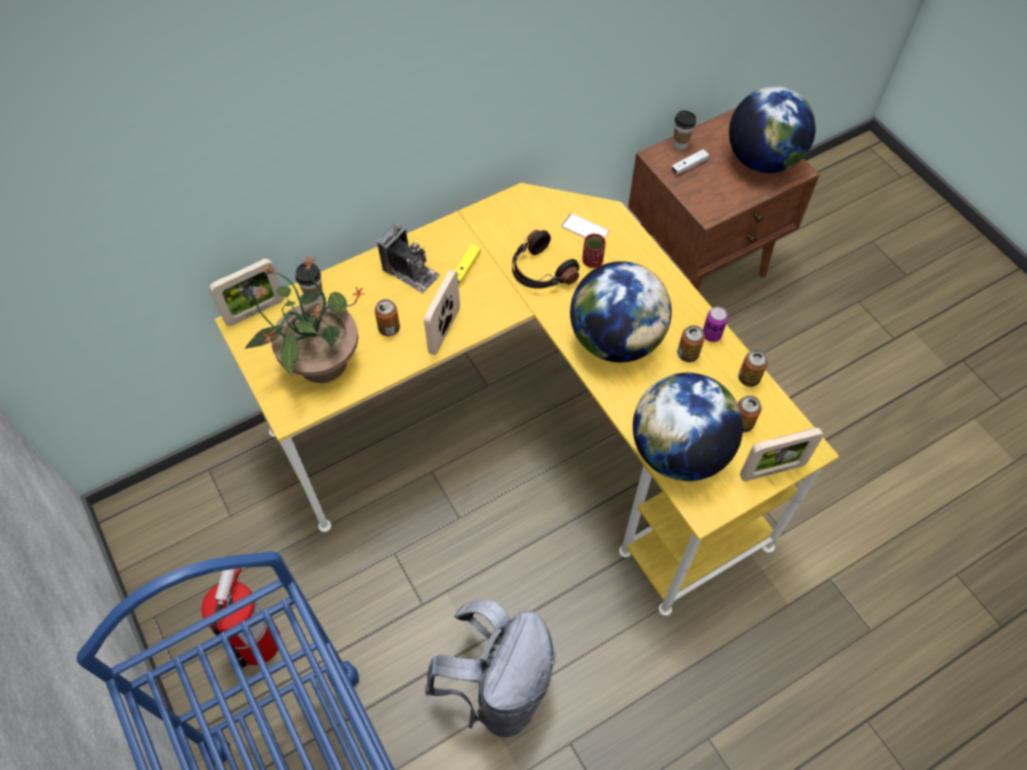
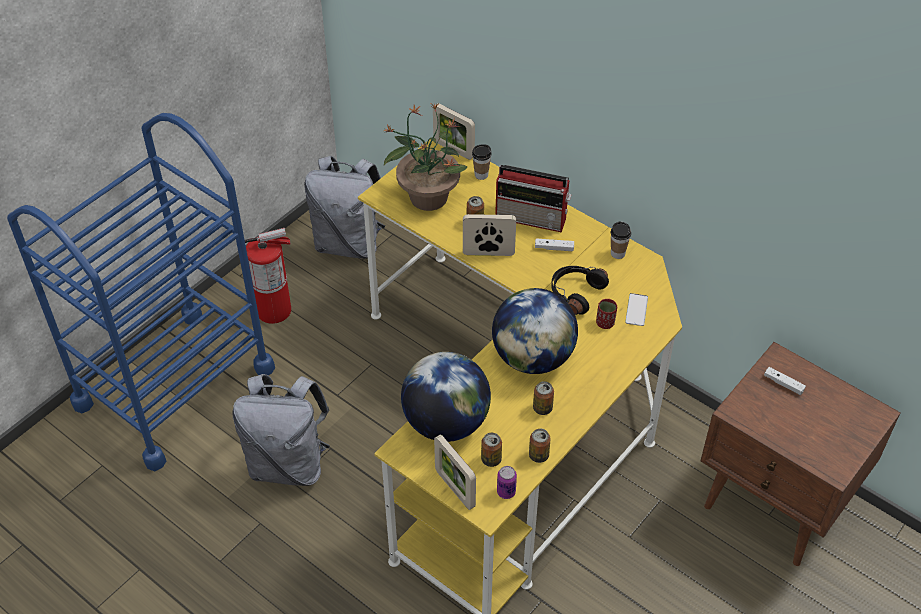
camera: 70 degrees right, 10 degrees down
camera [377,224,440,294] -> radio [495,165,571,233]
yellow game controller [455,245,481,284] -> white game controller [535,238,574,251]
cup [673,110,696,150] -> cup moved to [610,222,631,259]
can [703,307,728,342] -> can moved to [497,466,517,499]
globe [729,86,816,173] -> none
none -> grey backpack [304,156,385,259]

